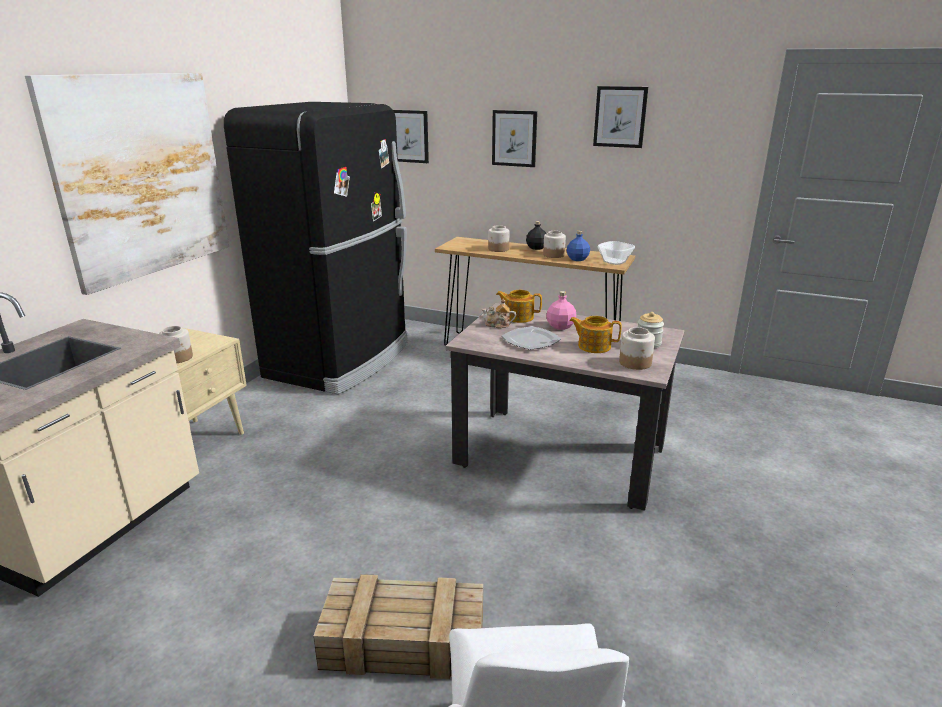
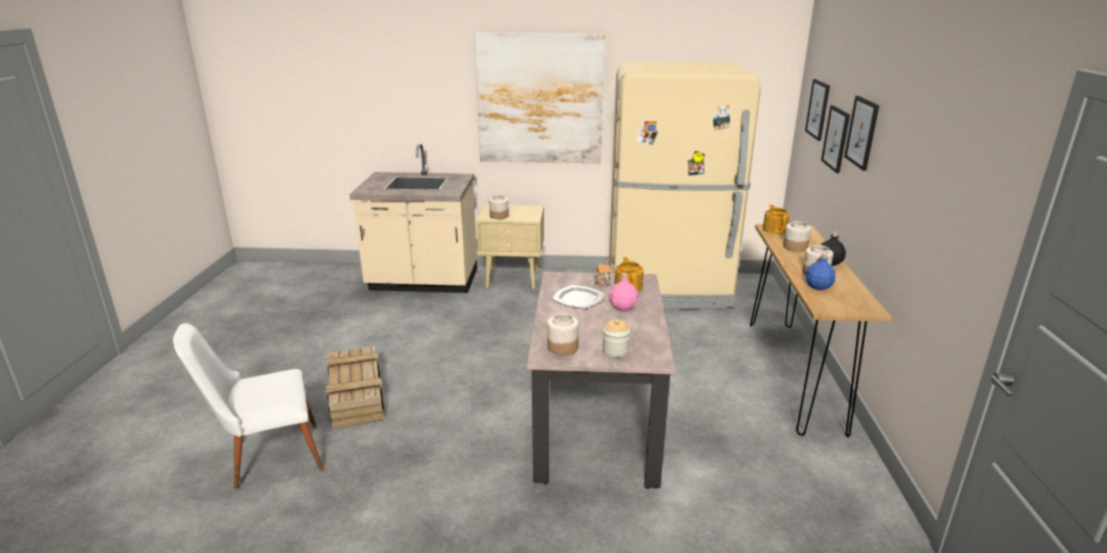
camera: 70 degrees right, 0 degrees up
black fridge [224,102,408,394] -> beige fridge [609,61,761,309]
teapot [569,316,622,353] -> teapot moved to [763,205,790,234]
picture [593,86,648,148] -> picture moved to [821,105,850,173]
bowl [597,241,635,265] -> none

